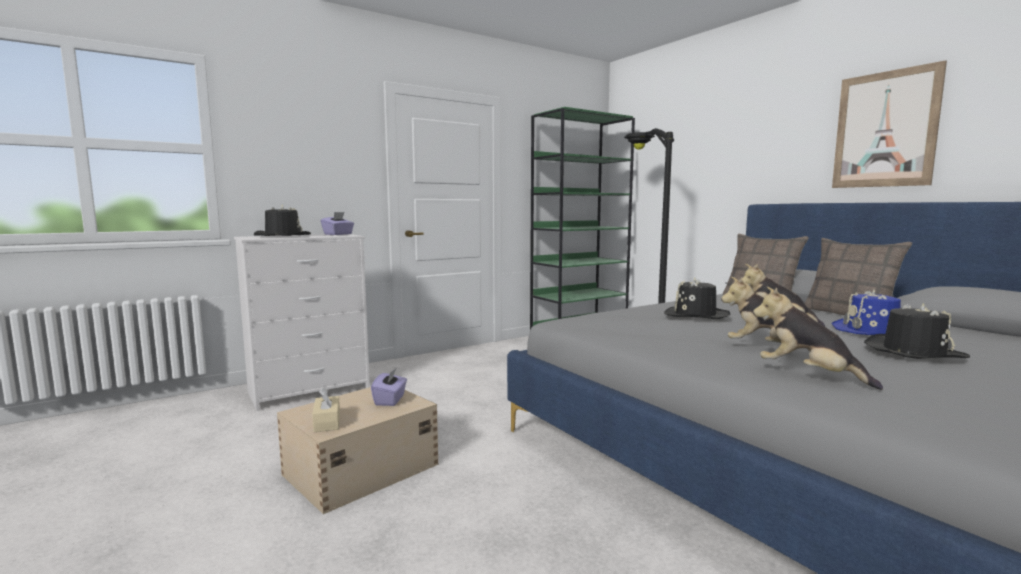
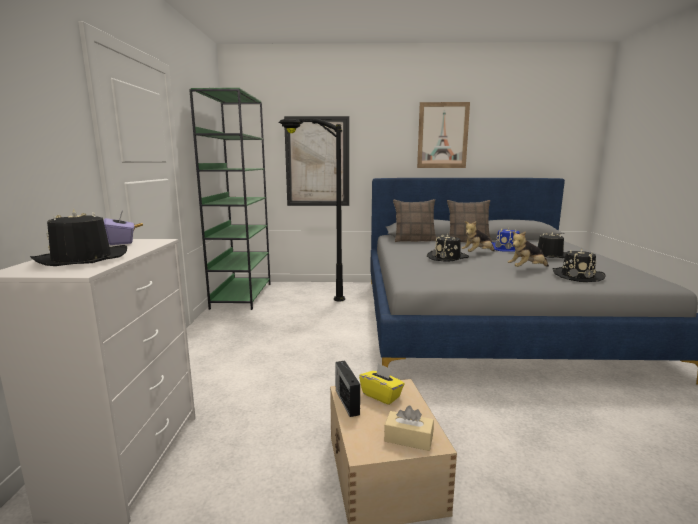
camera: 55 degrees left, 5 degrees up
purple tissue box [371,368,407,406] -> yellow tissue box [359,363,405,405]
plush toy [753,286,883,390] -> black hat [552,249,606,282]
none -> picture [284,116,349,206]
none -> radio [335,361,360,417]

